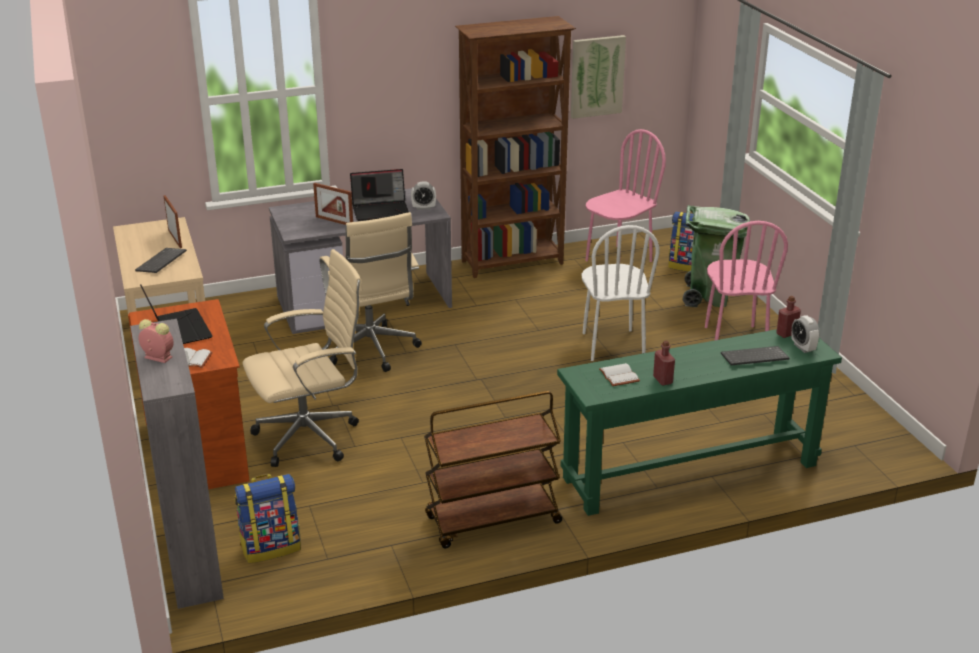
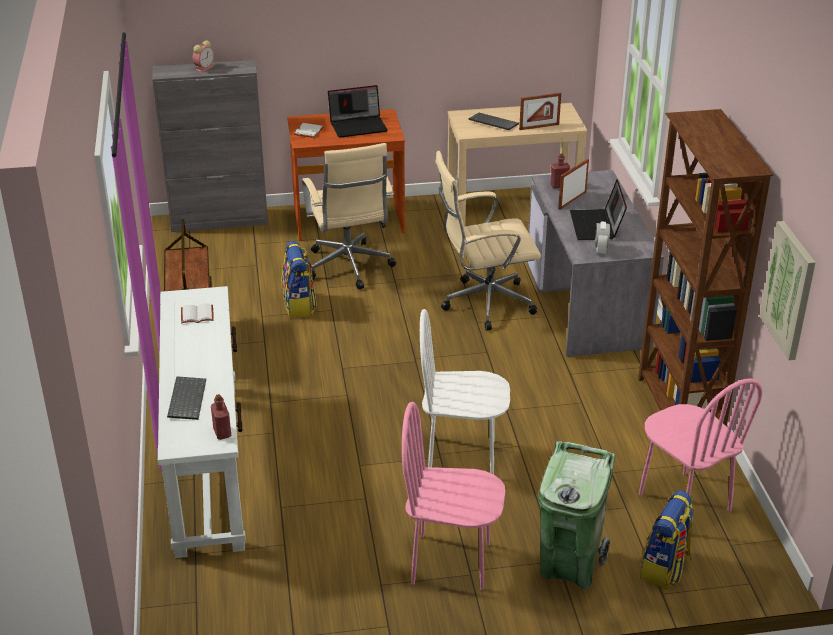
camera: 100 degrees right, 5 degrees up
backpack [235,474,301,563] -> backpack moved to [281,241,317,318]
green console table [557,329,842,516] -> white console table [158,286,246,558]
red bottle [653,340,675,385] -> red bottle moved to [551,154,570,188]
alarm clock [791,315,820,353] -> none

